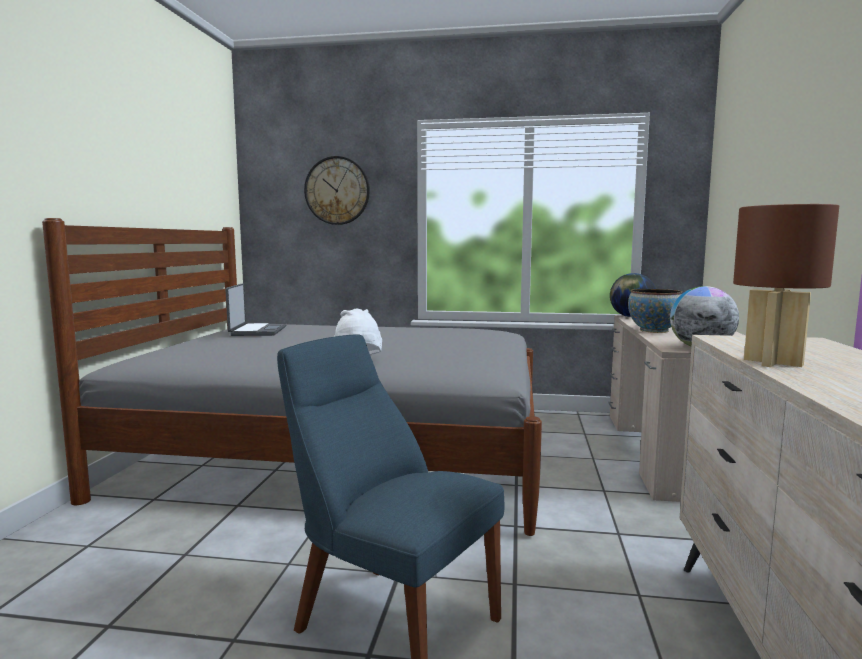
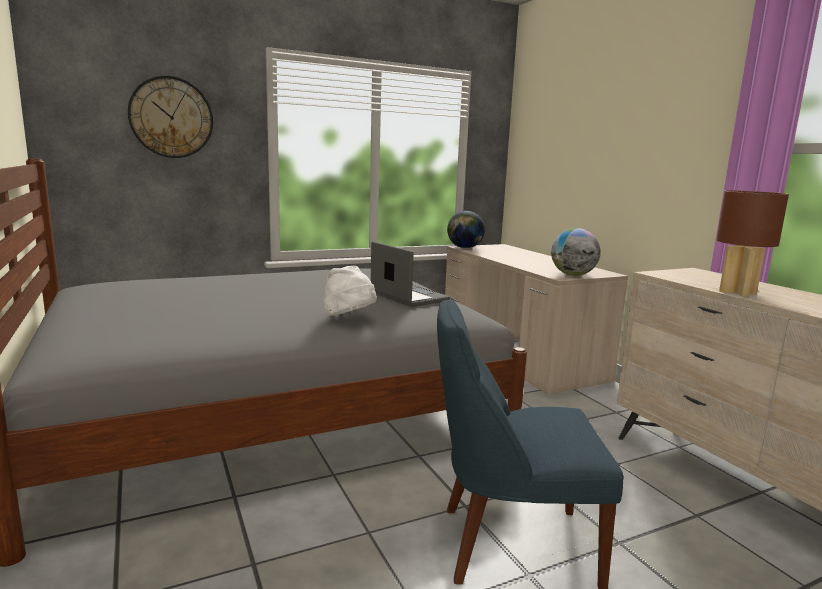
camera: 35 degrees left, 5 degrees up
laptop [225,283,286,336] -> laptop moved to [371,242,450,307]
bowl [628,289,682,333] -> none

